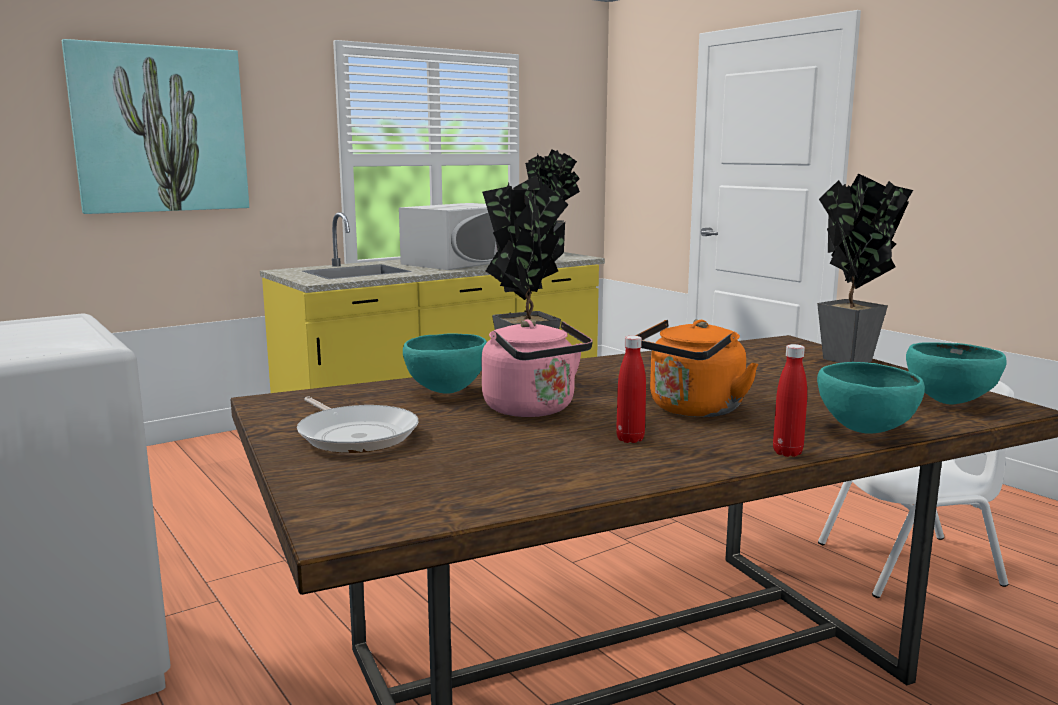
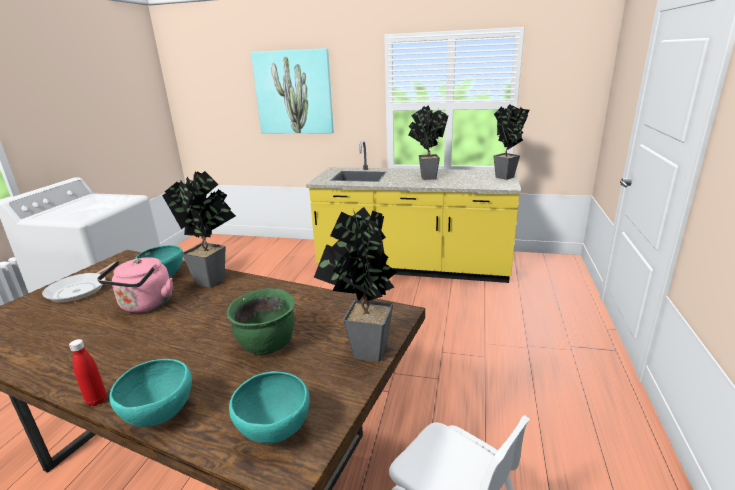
camera: 50 degrees right, 10 degrees up
white microwave [399,203,498,270] -> potted plant [408,106,448,180]
red bottle [616,336,646,443] -> none
orange kettle [635,319,758,417] -> none
none -> green cooking pot [227,288,295,355]

